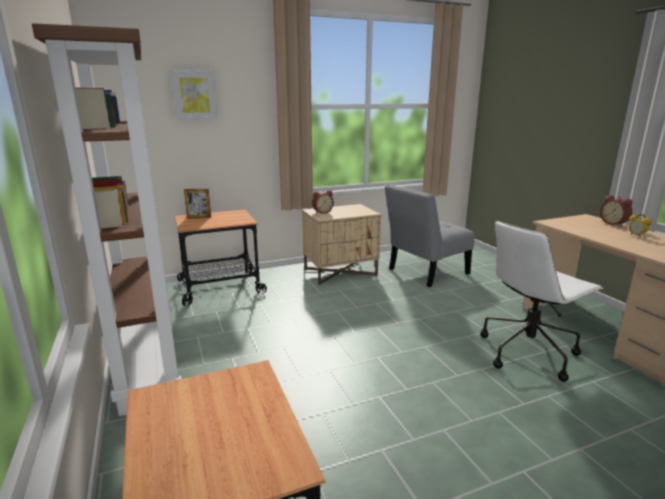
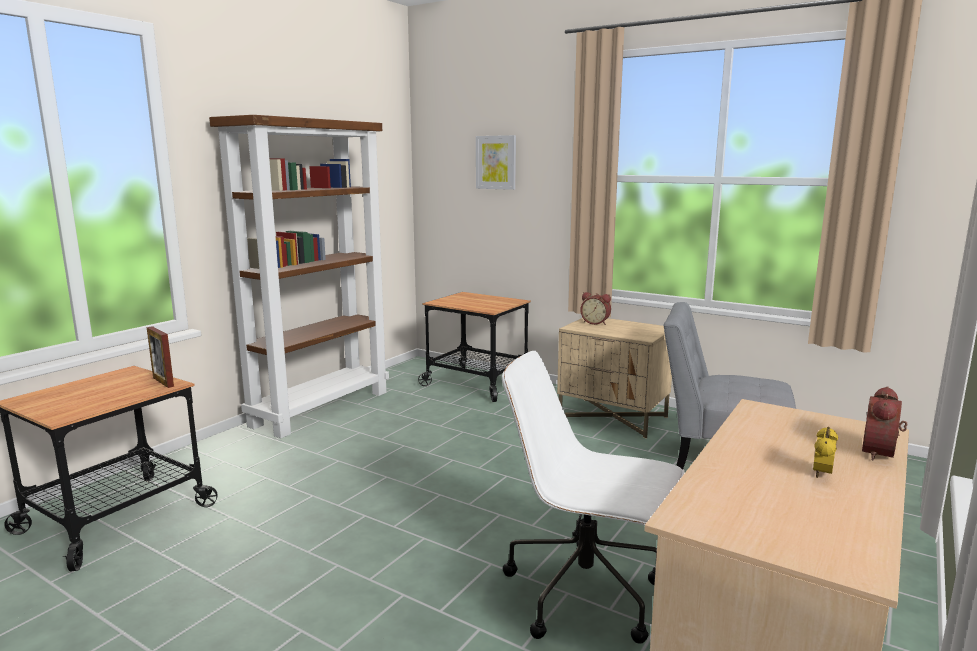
camera: 55 degrees right, 5 degrees down
picture frame [184,188,211,219] -> picture frame moved to [147,326,174,388]

